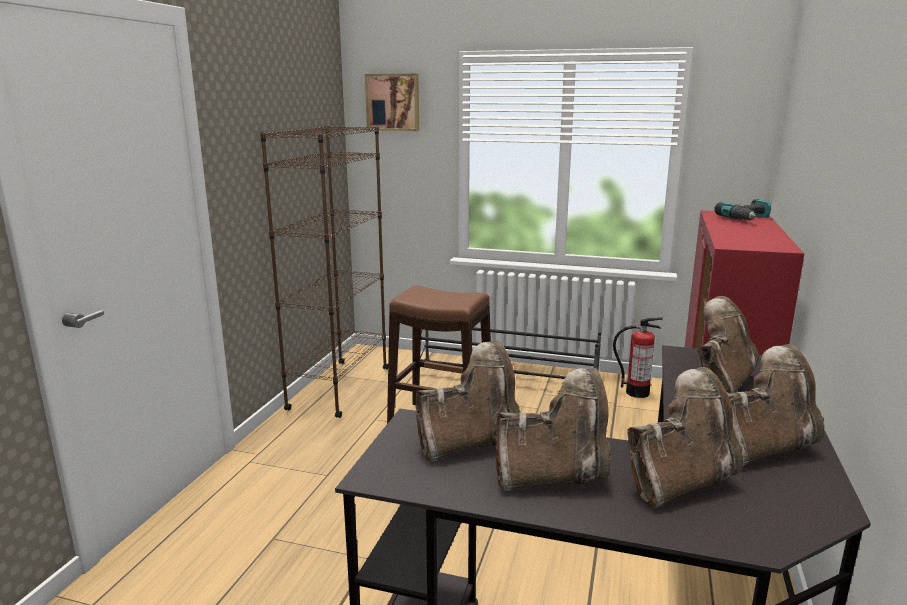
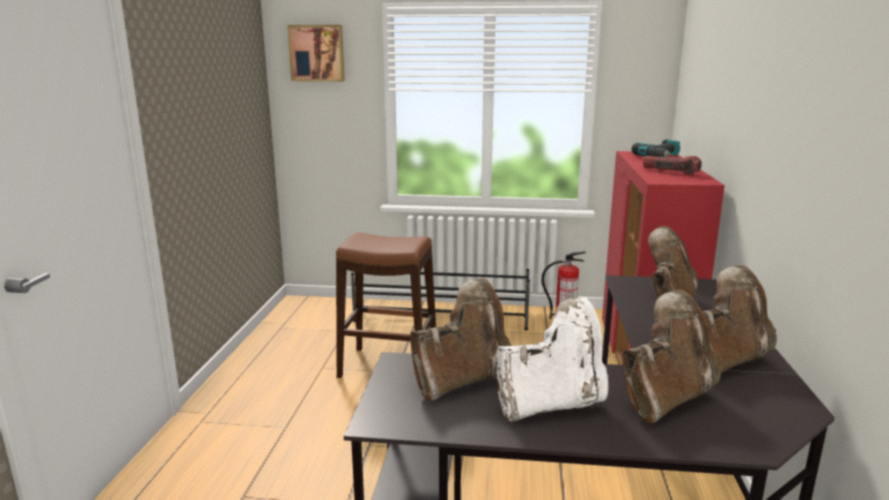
camera: 10 degrees left, 0 degrees up
brown bookcase [260,126,388,418] -> none
brown boot [495,368,611,491] -> white boot [497,297,608,422]
none -> flashlight [643,156,702,174]

